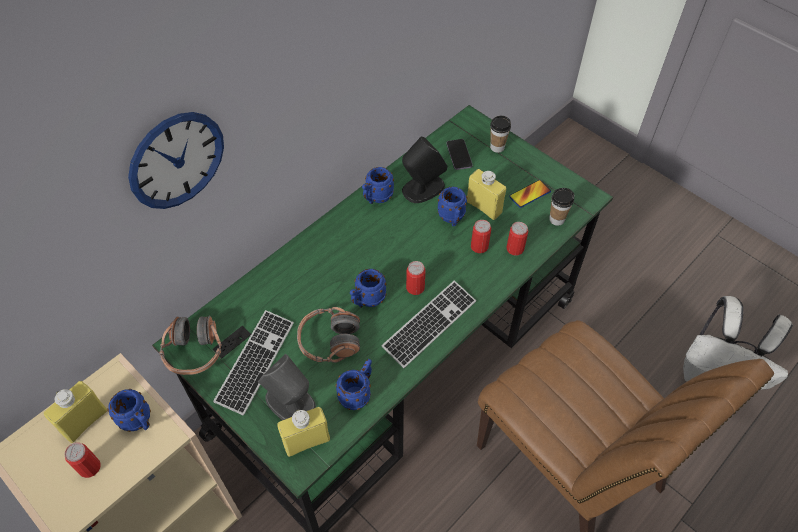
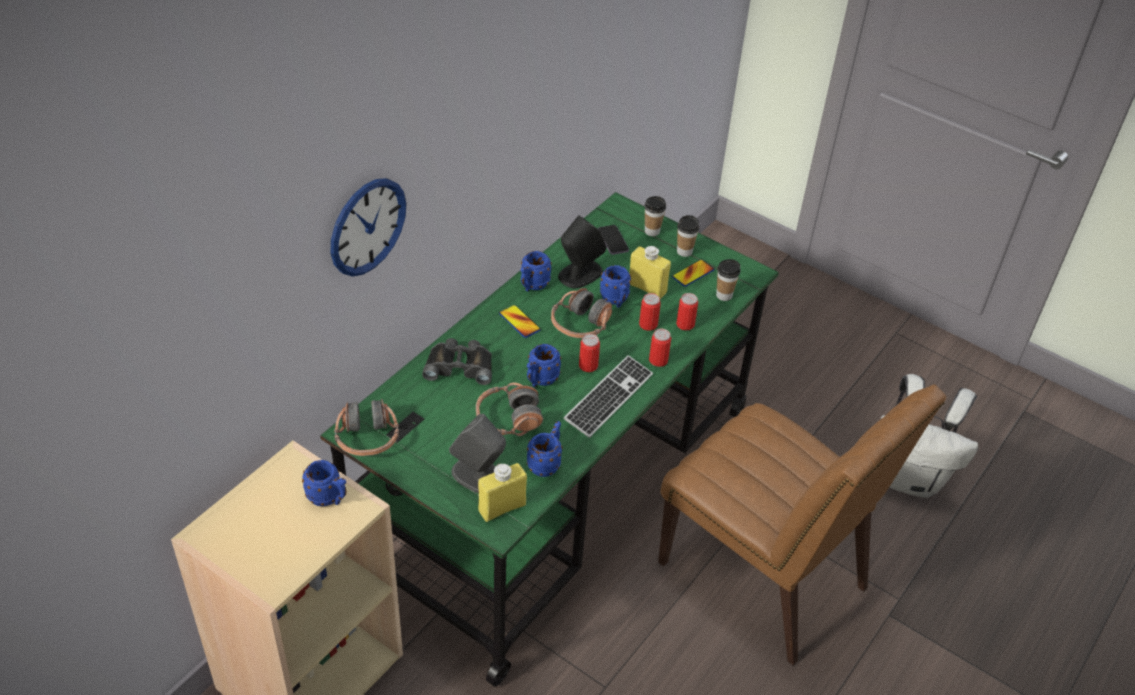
camera: 10 degrees left, 10 degrees down
yellow bottle [44,381,107,443] -> none
can [65,442,101,478] -> can moved to [649,329,671,367]
keyboard [213,310,294,415] -> none
none -> black binoculars [422,338,492,385]
none -> phone [499,305,541,338]
none -> headphones [551,288,612,338]
none -> cup [677,215,699,257]

